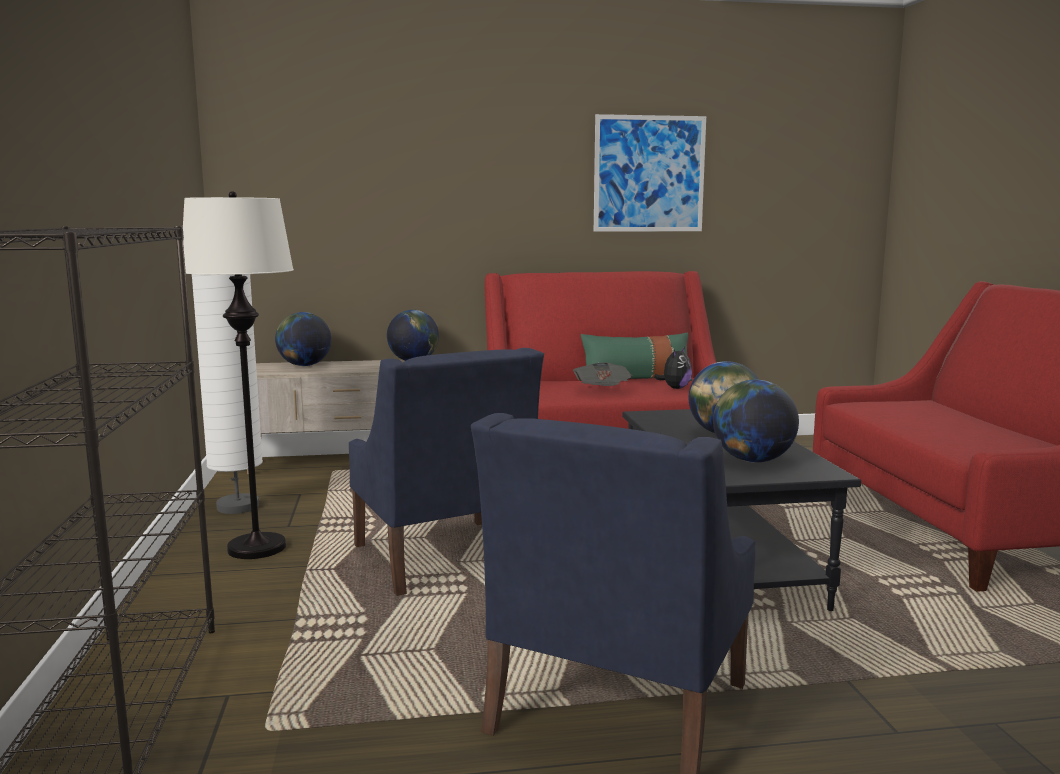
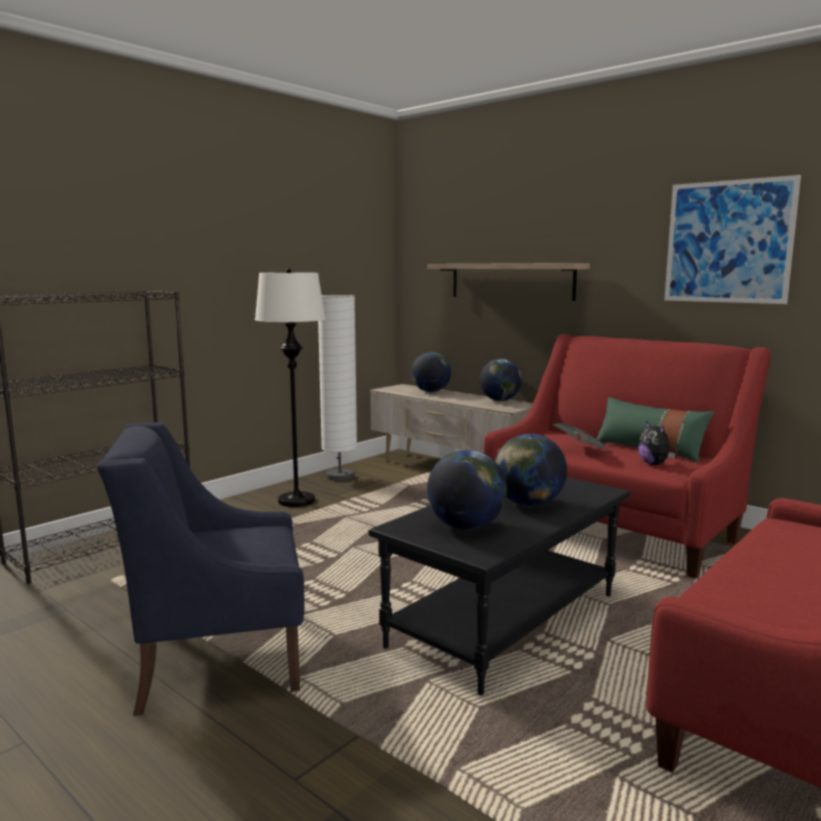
camera: 50 degrees right, 0 degrees up
blue armchair [349,348,544,596] -> none
plush toy [654,347,692,389] -> plush toy turned 75 degrees clockwise [638,421,675,465]
none -> shelf [427,263,590,301]

